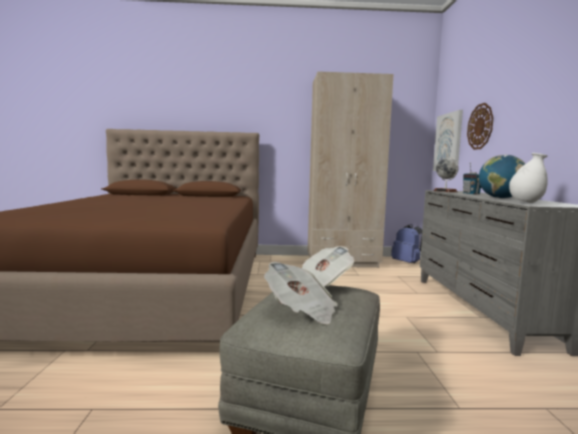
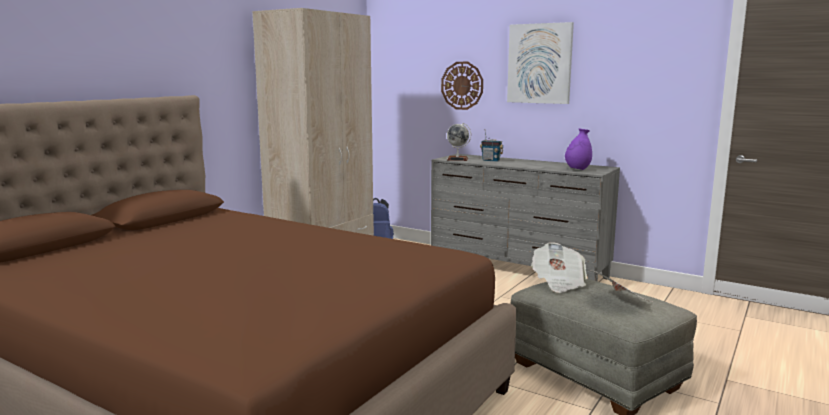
camera: 55 degrees left, 5 degrees up
picture [433,110,463,171] -> picture moved to [507,22,574,104]
globe [479,155,525,198] -> none
white vase [509,153,548,203] -> purple vase [565,129,592,170]

